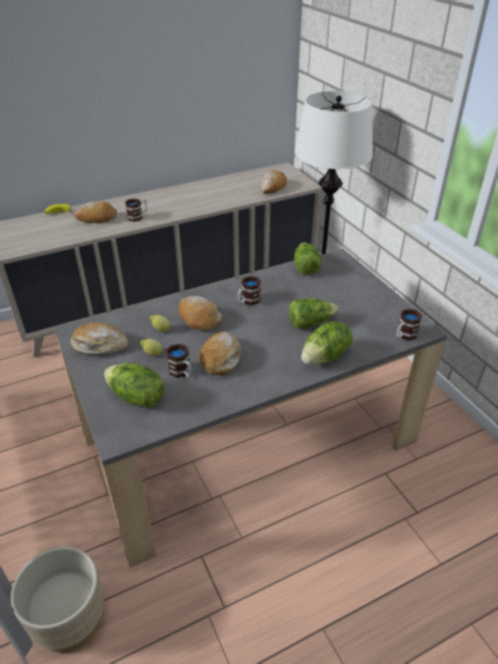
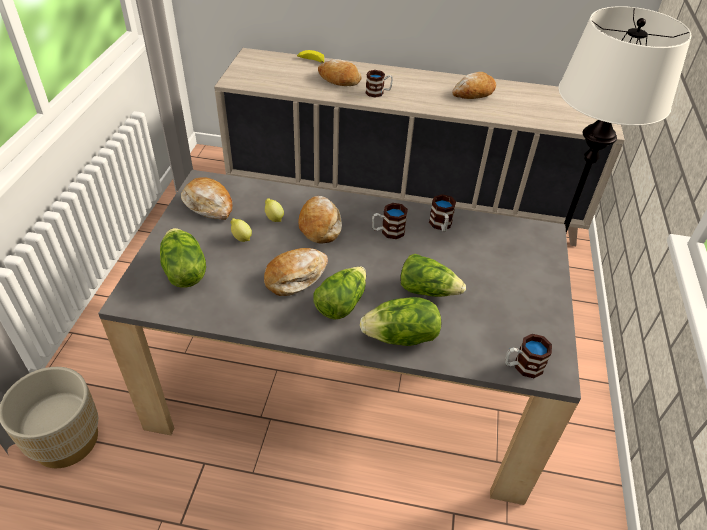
camera: 35 degrees right, 5 degrees up
mug [166,344,192,378] -> mug moved to [429,194,456,232]
bread [260,170,287,194] -> bread moved to [452,72,496,99]
lettuce [294,243,322,275] -> lettuce moved to [313,267,366,320]

